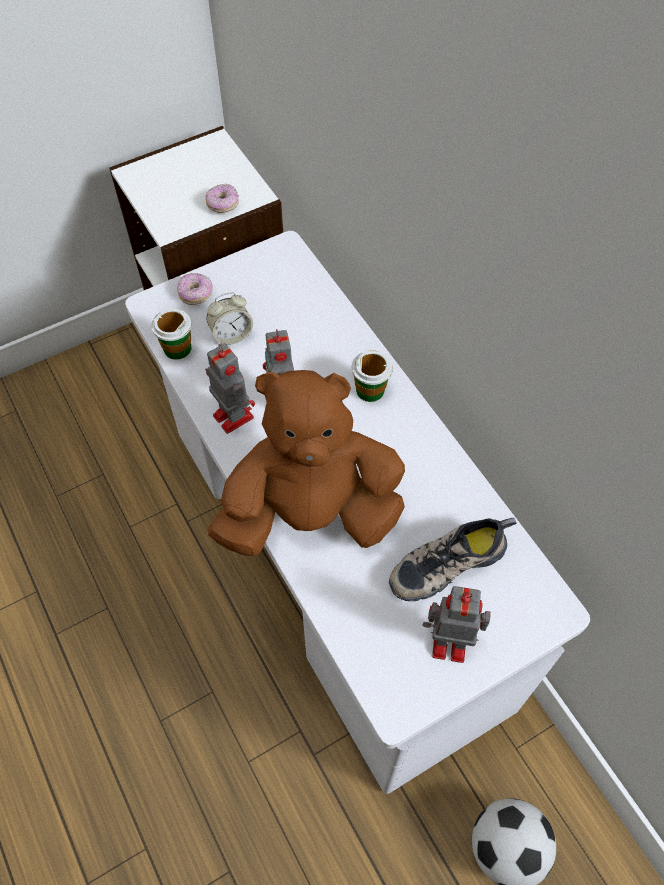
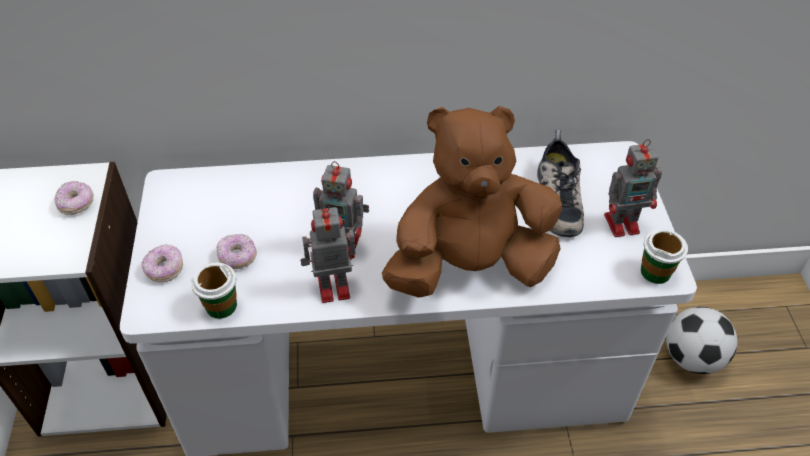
camera: 65 degrees left, 10 degrees down
alarm clock [206,292,253,345] -> donut [216,234,257,269]
brown plush toy [208,370,405,556] -> brown plush toy turned 60 degrees clockwise [382,106,562,298]
cup [352,350,393,402] -> cup moved to [641,229,688,284]
toy robot [423,586,491,663] -> toy robot turned 135 degrees counterclockwise [604,139,662,237]

